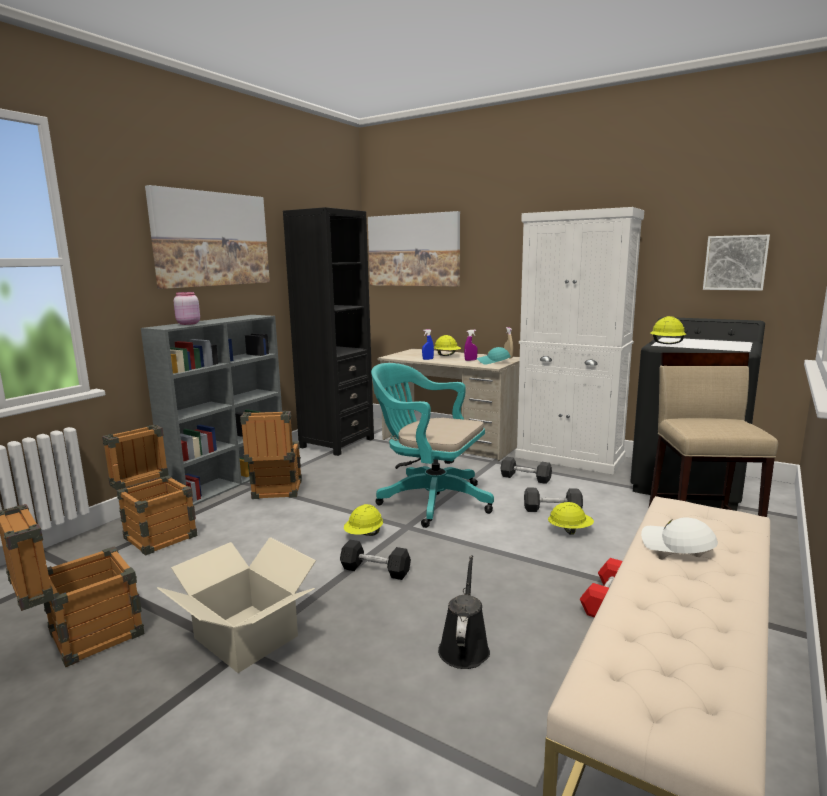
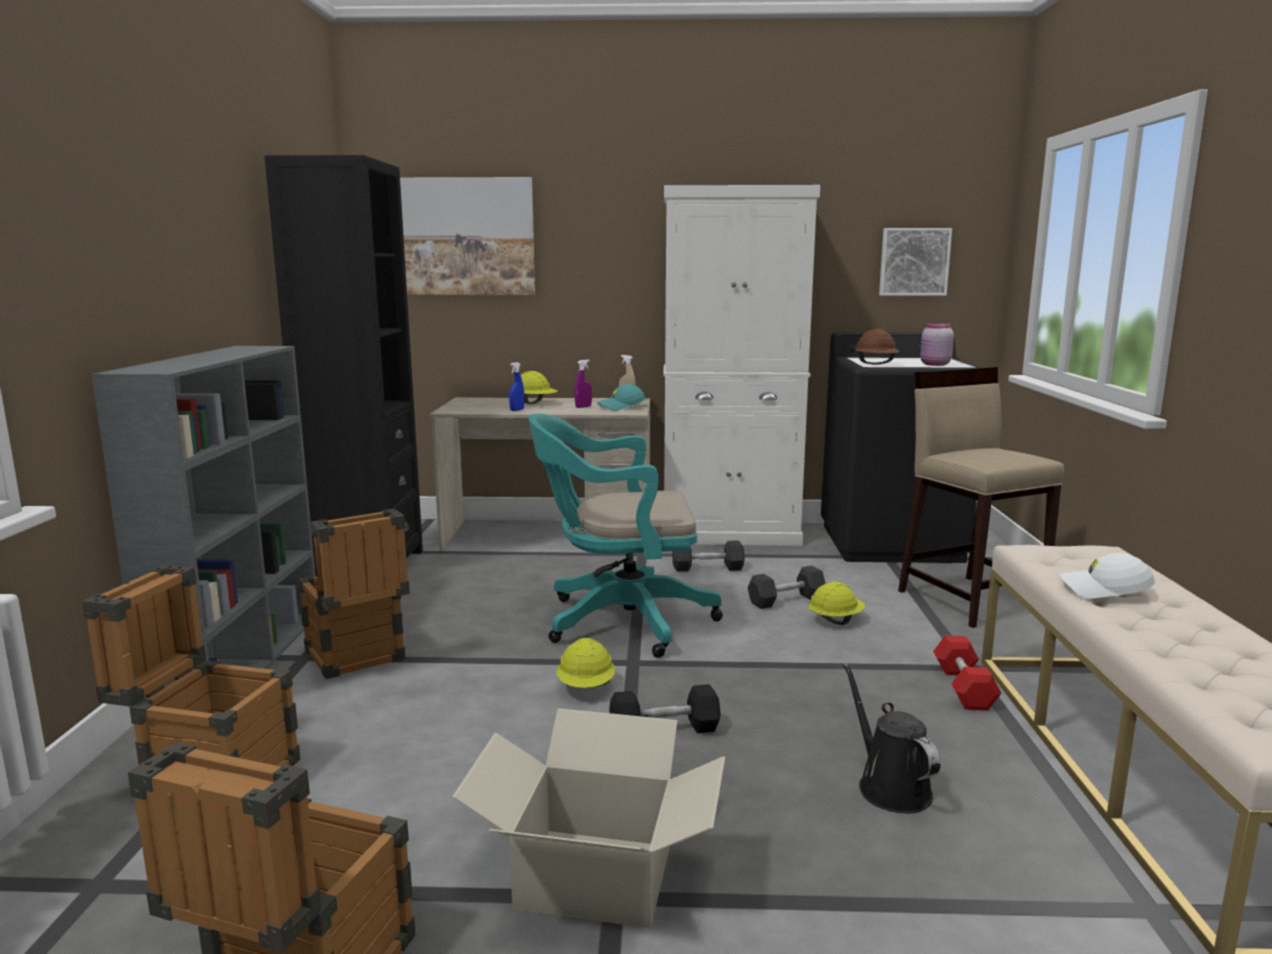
camera: 30 degrees left, 0 degrees up
picture [145,185,270,289] -> none
pink jar [174,292,200,325] -> pink jar moved to [920,323,954,366]
yellow hard hat [650,316,686,344] -> brown hard hat [855,328,900,365]

